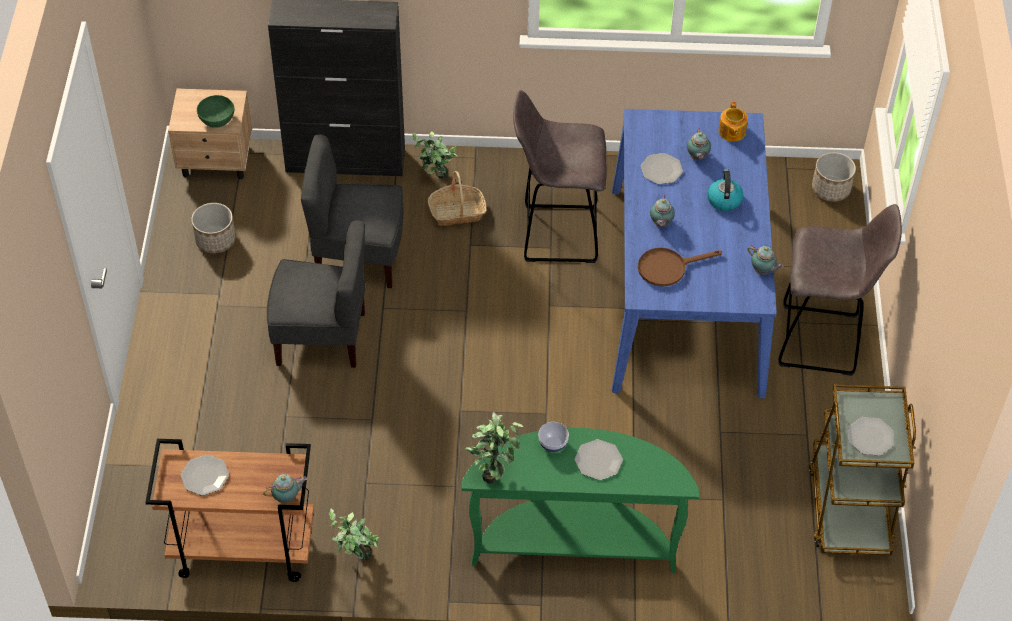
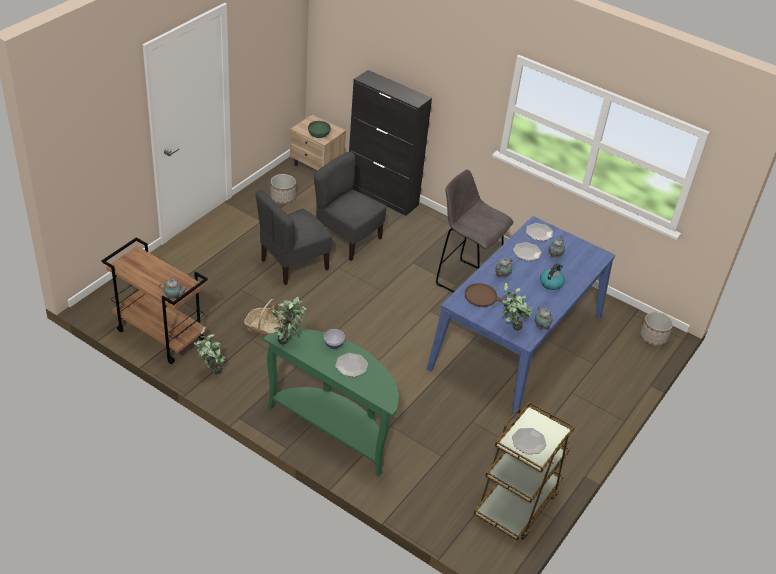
camera: 30 degrees right, 10 degrees down
plate [181,455,229,496] -> plate moved to [526,223,553,241]
grey chair [267,220,365,368] -> grey chair turned 105 degrees clockwise [255,190,332,285]
potted plant [412,131,459,179] -> potted plant moved to [502,283,532,331]
basket [428,171,487,226] -> basket moved to [244,299,286,336]
teapot [719,101,748,142] -> none
grey stool [778,204,902,376] -> none

